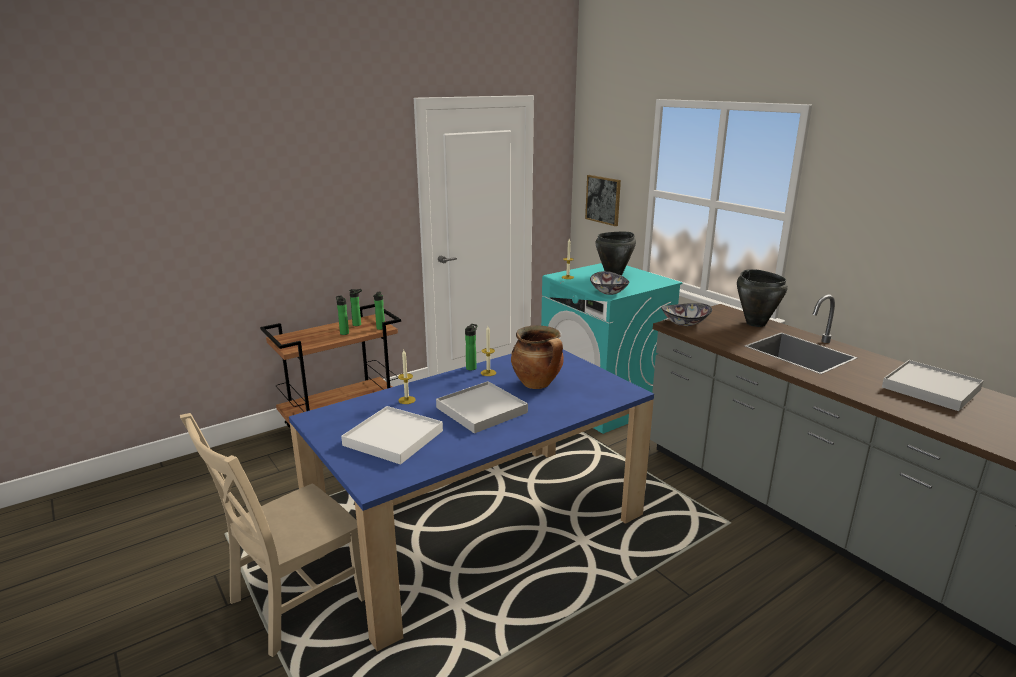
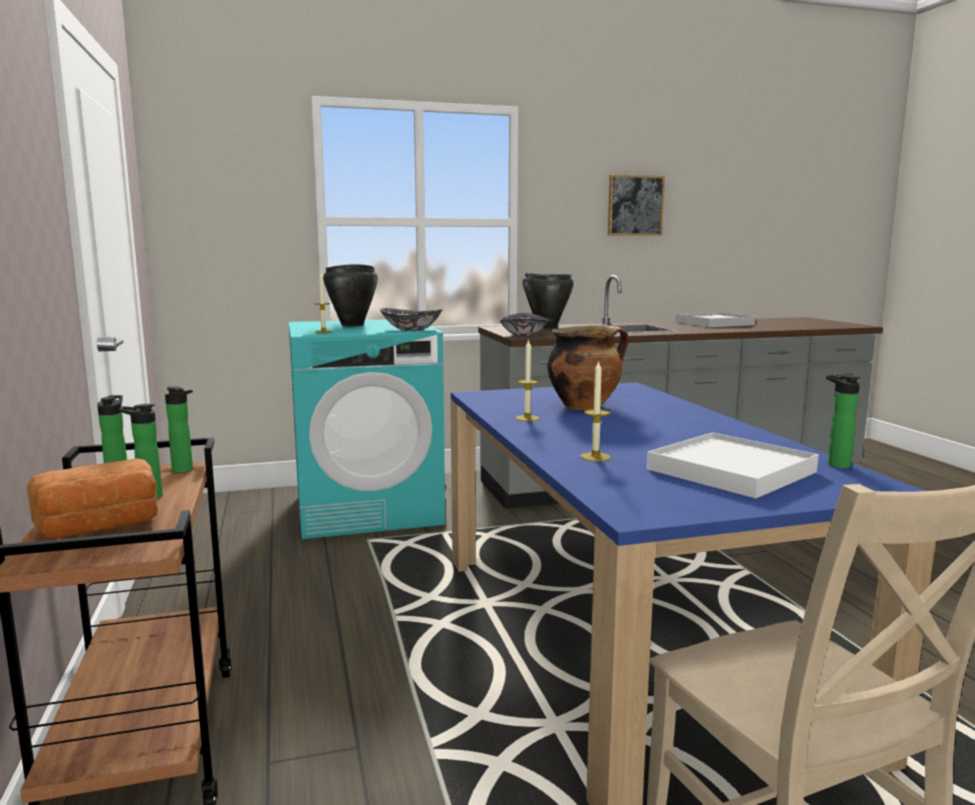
camera: 70 degrees left, 10 degrees down
white tray [436,381,528,433] -> none
bottle [465,324,478,370] -> bottle moved to [826,375,861,468]
picture [585,175,621,226] -> picture moved to [608,175,665,236]
none -> bread [27,458,158,539]

